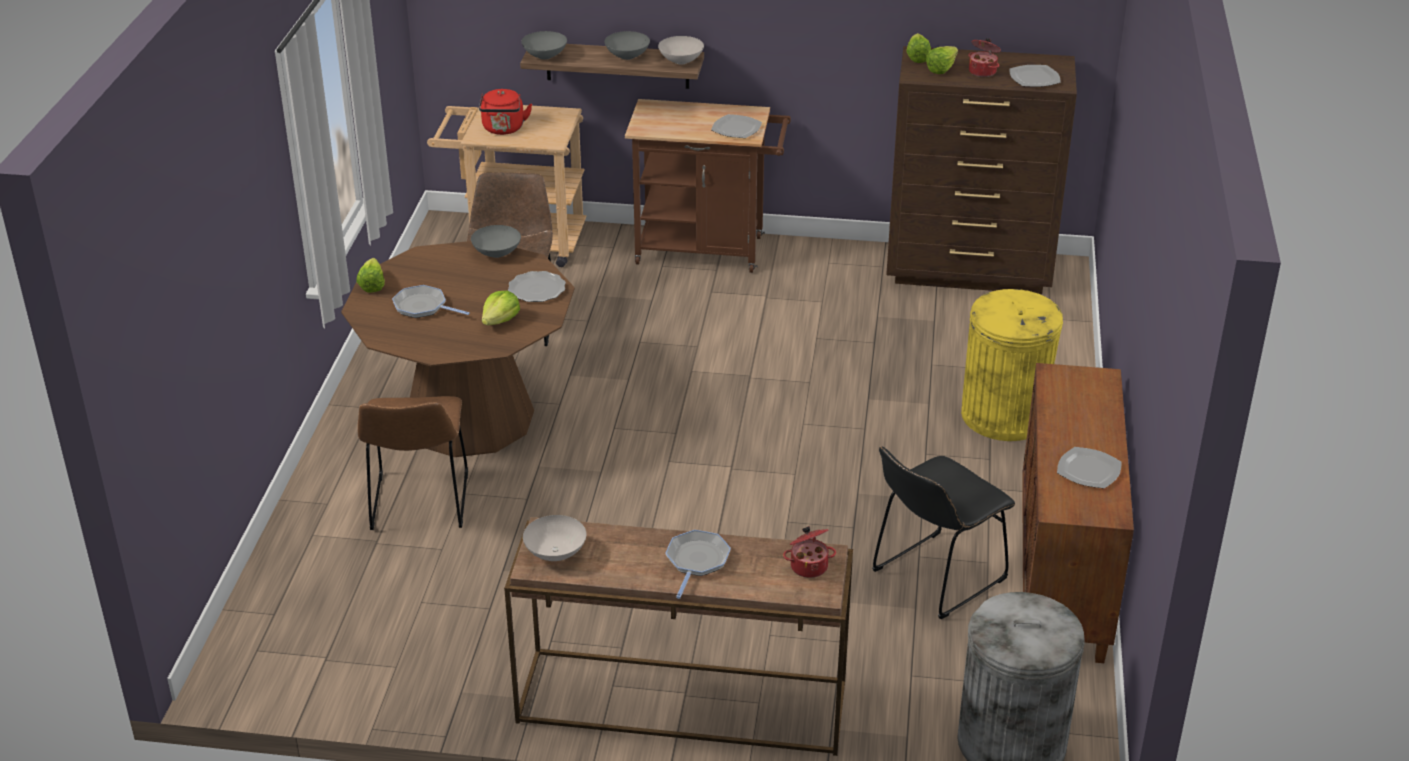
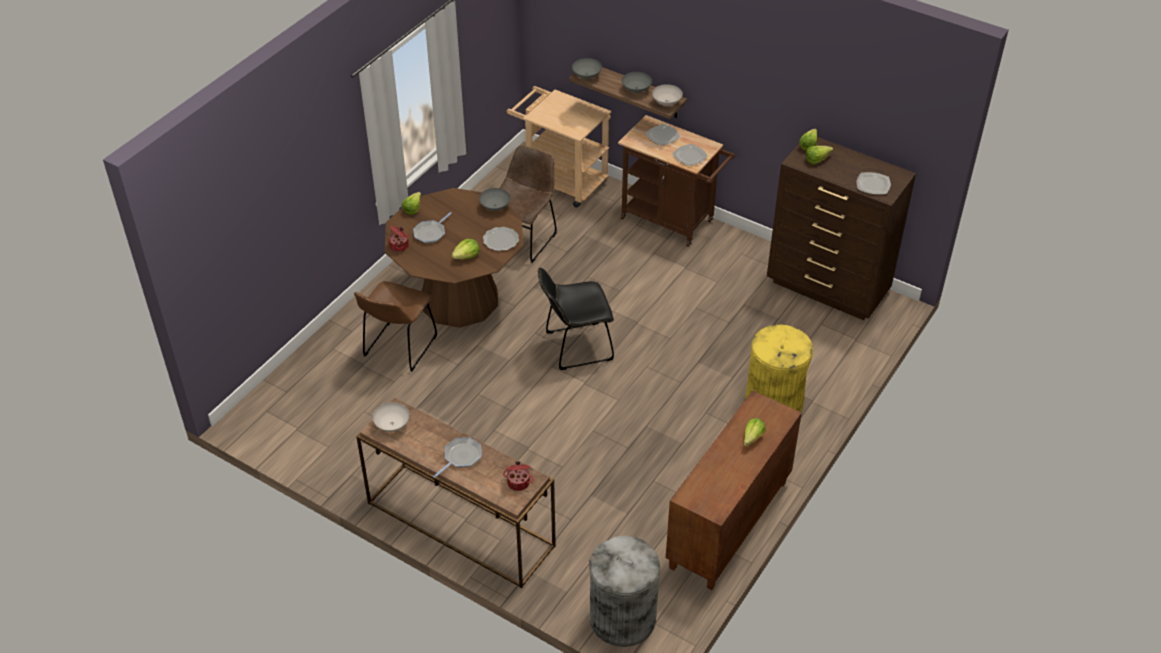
camera: 25 degrees right, 10 degrees up
frying pan [392,285,470,318] -> frying pan turned 105 degrees counterclockwise [413,212,452,244]
red kettle [479,89,532,135] -> none
black chair [872,446,1015,619] -> black chair moved to [538,268,614,370]
cooking pot [968,38,1001,77] -> cooking pot moved to [388,226,409,252]
plate [1057,447,1122,489] -> plate moved to [646,124,681,146]
none -> lettuce [744,418,766,447]

